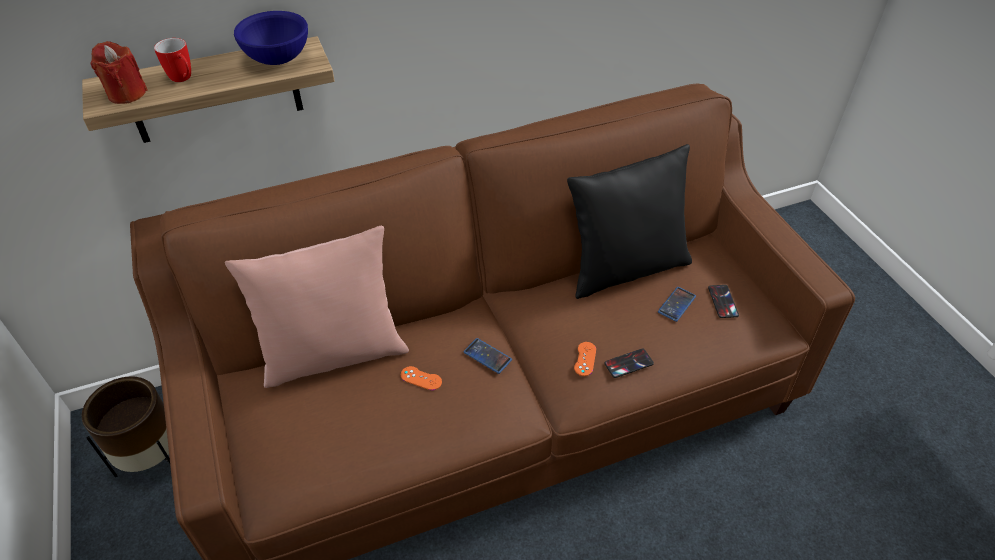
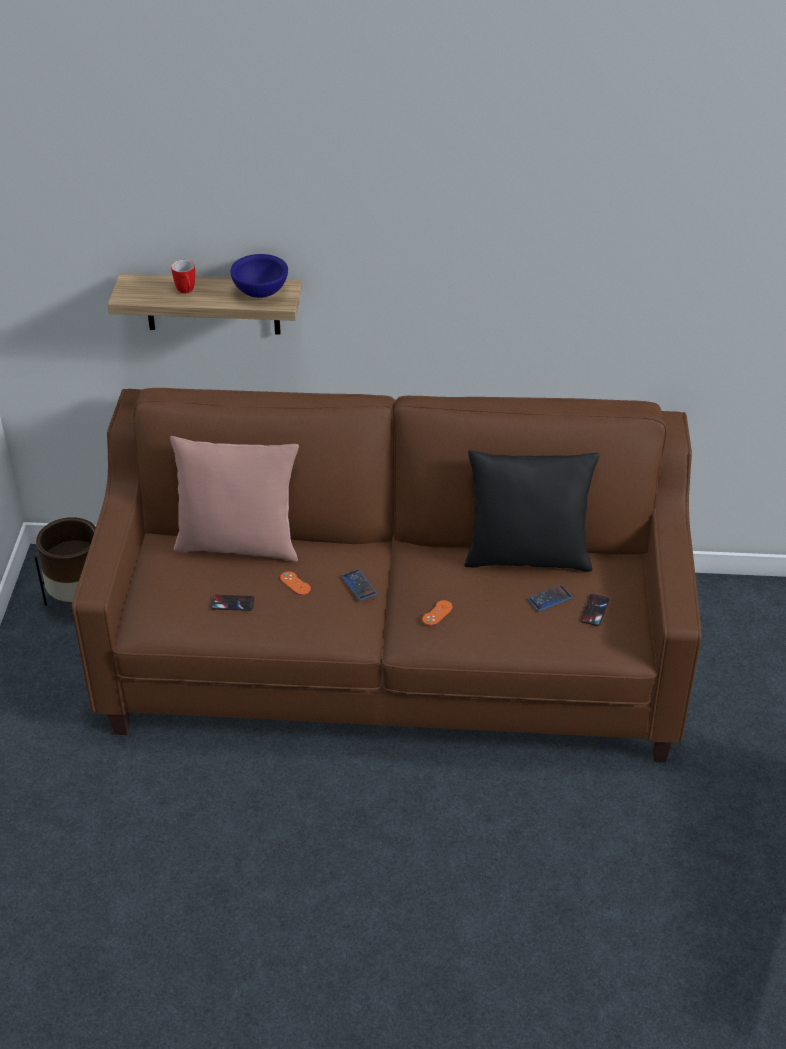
camera: 25 degrees right, 5 degrees down
red candle [90,41,147,104] -> none
phone [604,349,654,378] -> phone moved to [211,595,255,611]

